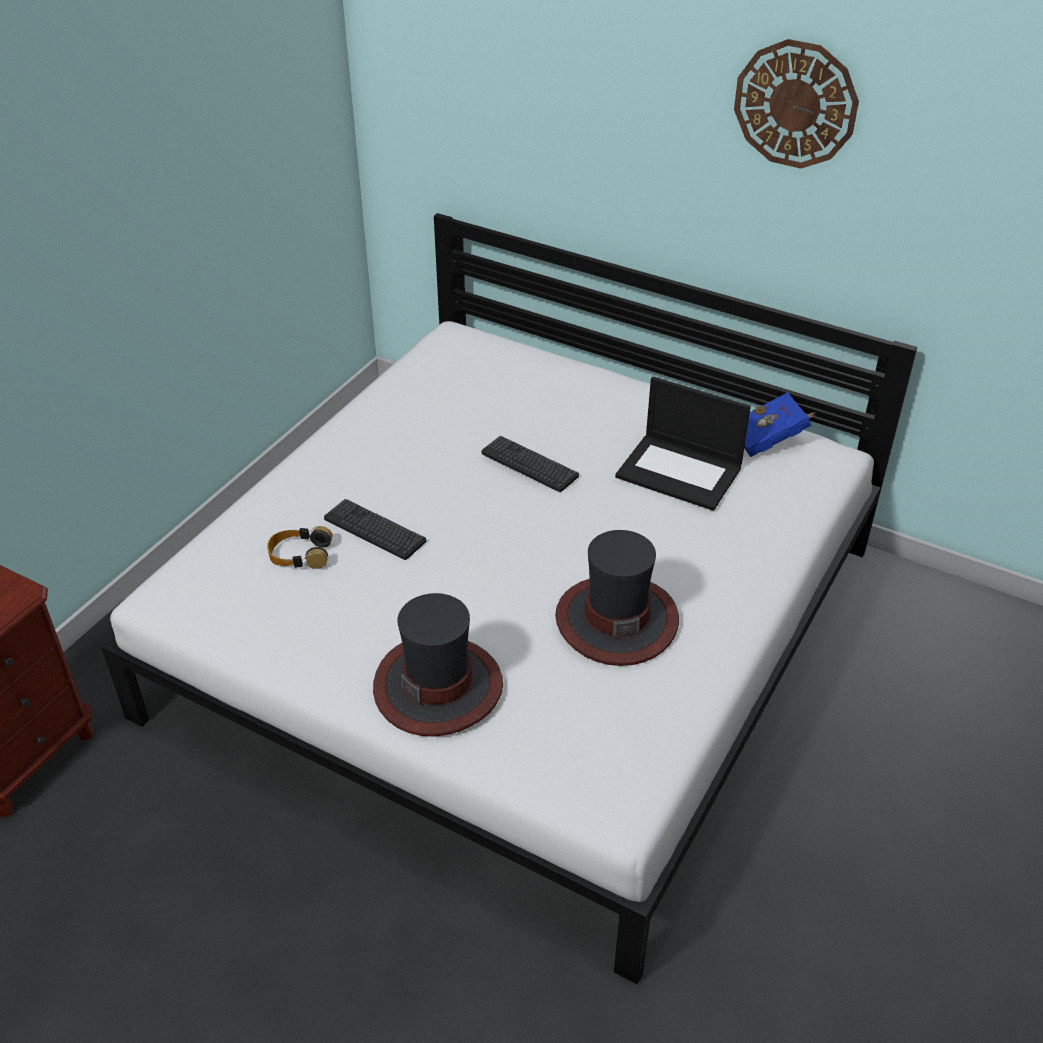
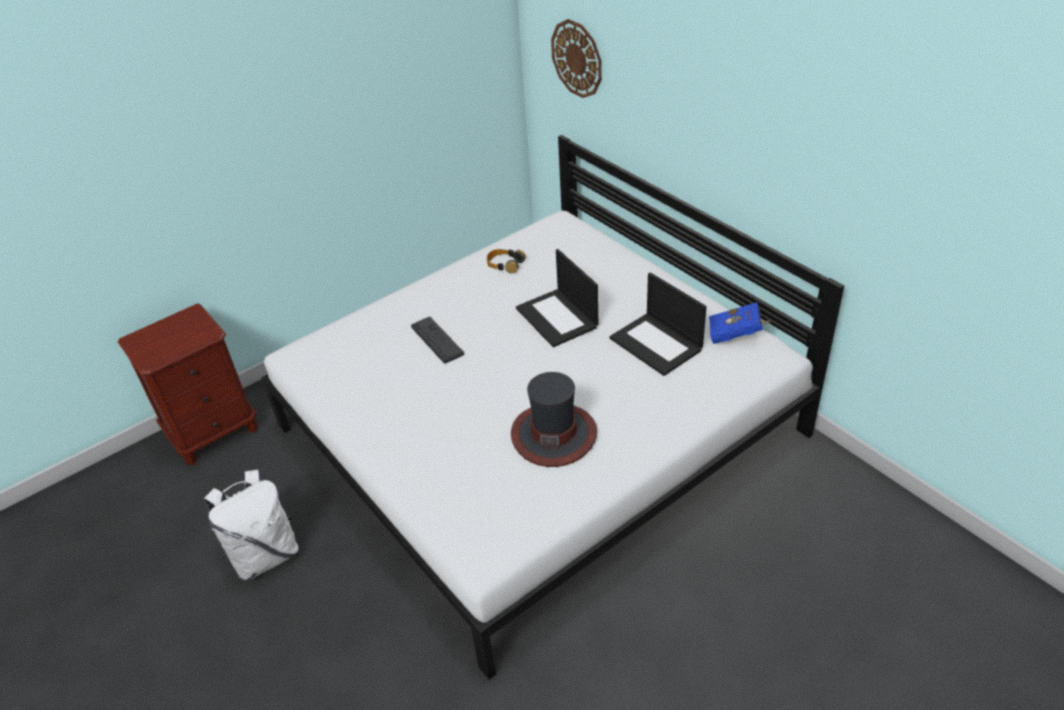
camera: 25 degrees right, 0 degrees up
headphones [267,526,333,569] -> headphones moved to [487,249,526,273]
hat [373,593,503,737] -> none
keyboard [481,436,579,492] -> laptop [516,249,598,347]
wall clock [734,39,859,169] -> wall clock moved to [551,19,602,98]
none -> white backpack [204,470,298,580]

